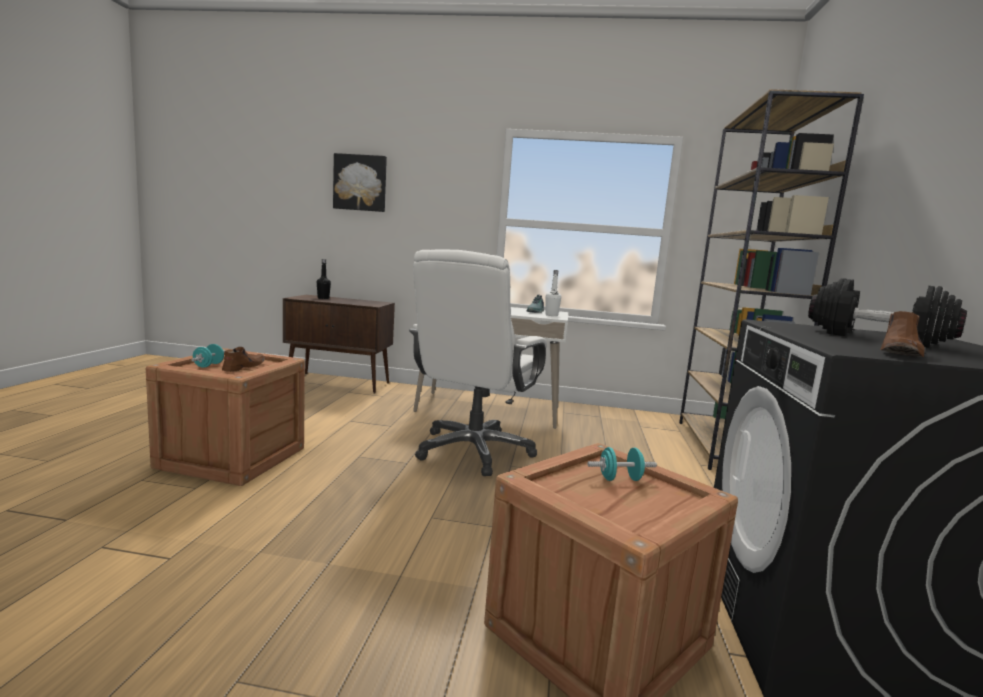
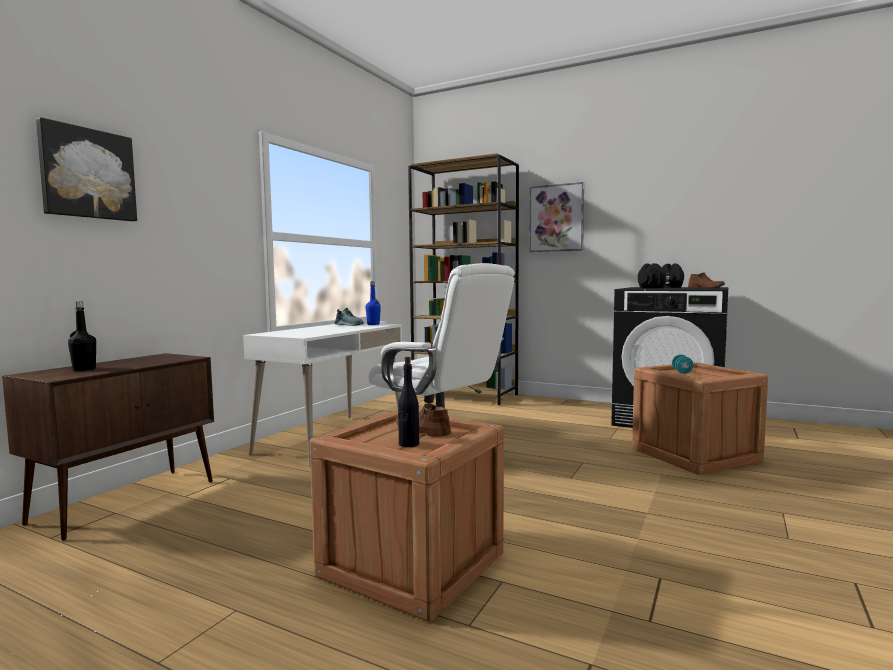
camera: 70 degrees left, 5 degrees down
turquoise dumbbell [192,344,225,368] -> black bottle [398,357,419,447]
white bottle [545,270,561,316] -> blue bottle [366,281,381,325]
none -> picture [529,182,584,252]

